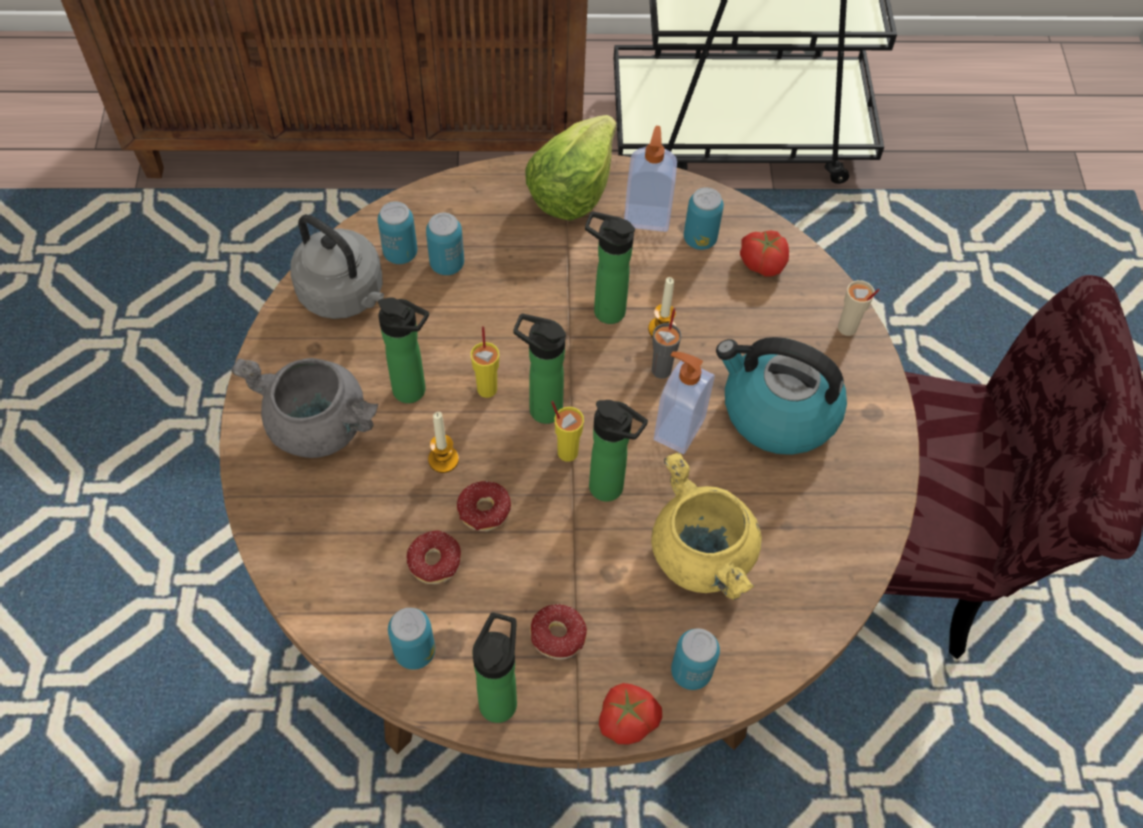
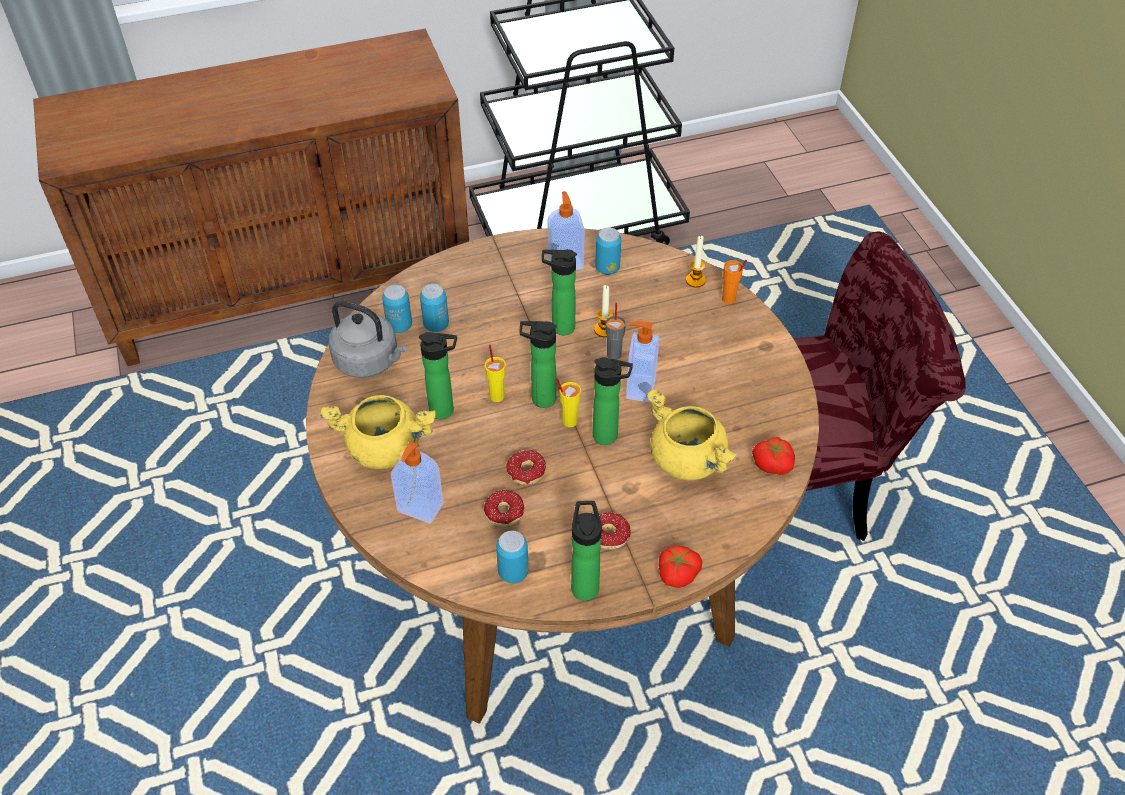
camera: 15 degrees left, 10 degrees down
grey cooking pot [231,358,378,458] -> yellow cooking pot [320,395,435,469]
candle [428,412,459,473] -> candle moved to [686,236,706,288]
lettuce [525,115,617,221] -> none
can [671,629,720,690] -> none
kettle [716,337,847,455] -> none
tomato [740,231,789,276] -> tomato moved to [752,437,795,475]
beige cup [838,280,880,336] -> orange cup [722,260,747,304]
none -> soap dispenser [391,442,444,524]

